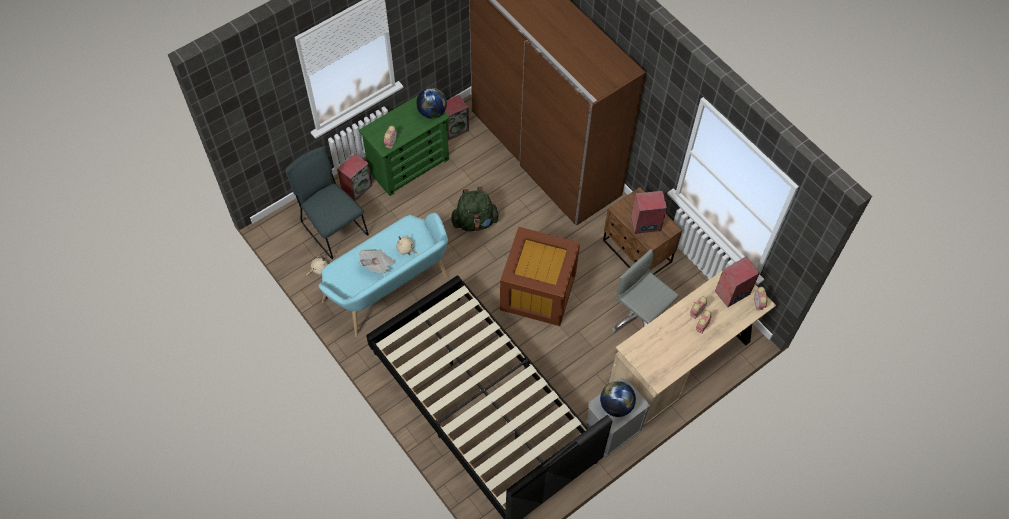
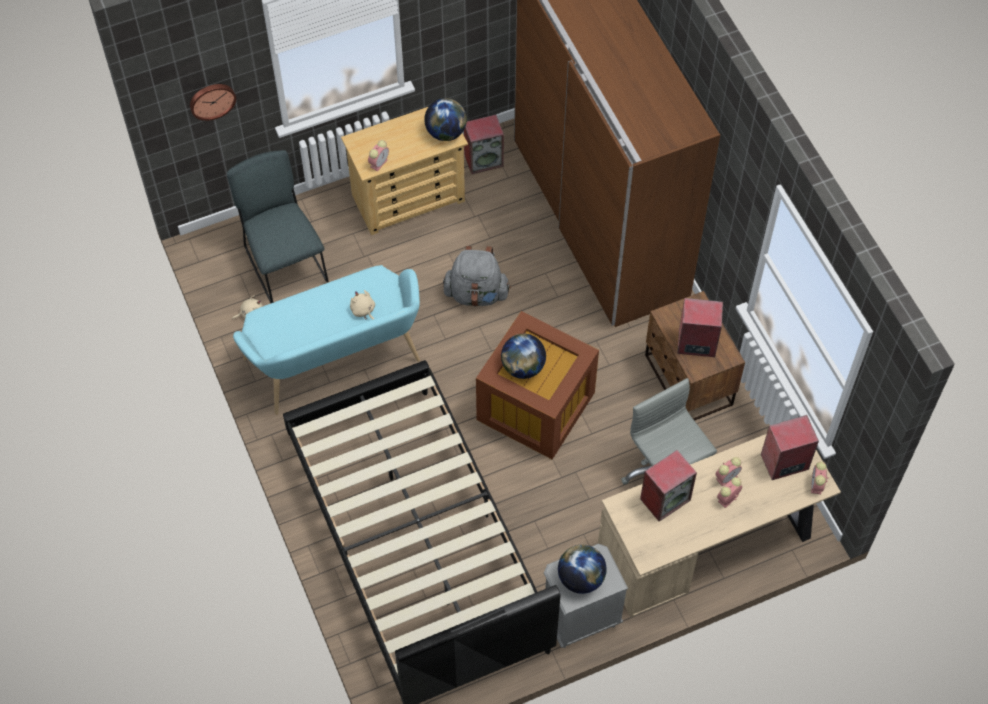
camera: 15 degrees right, 0 degrees up
speaker [337,153,372,201] -> speaker moved to [640,450,697,522]
green dresser [359,95,450,196] -> beige dresser [341,107,468,235]
newspaper [359,249,395,273] -> none
green backpack [451,187,500,232] -> grey backpack [443,246,511,306]
none -> wall clock [190,84,236,121]
none -> globe [501,334,546,379]

